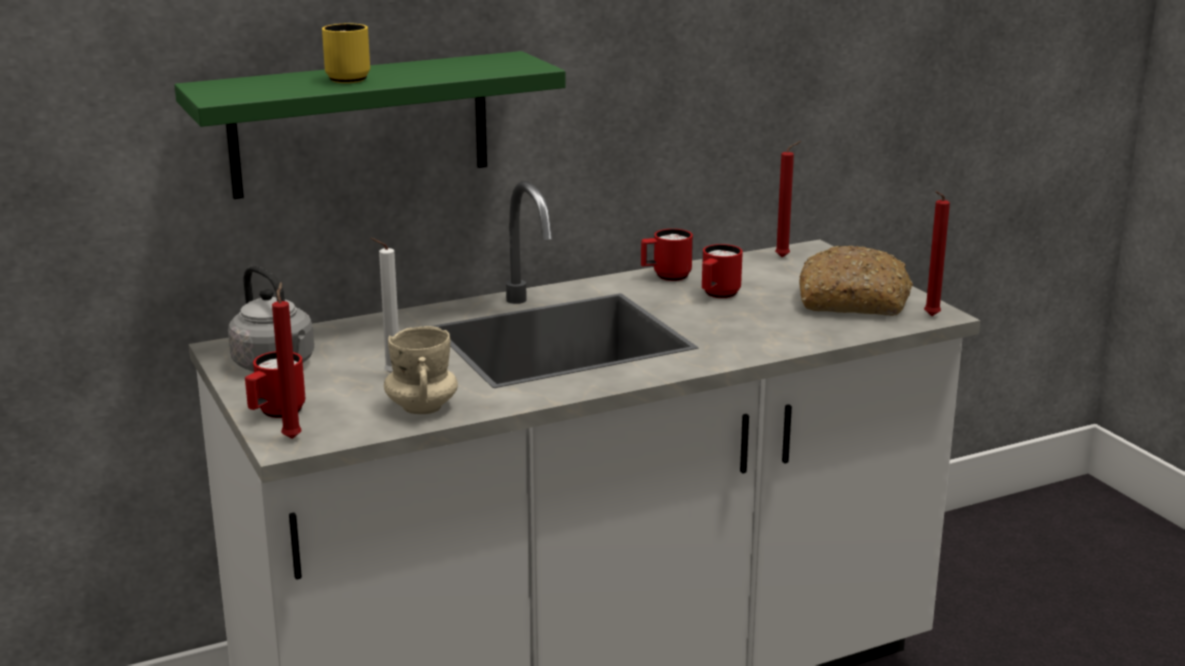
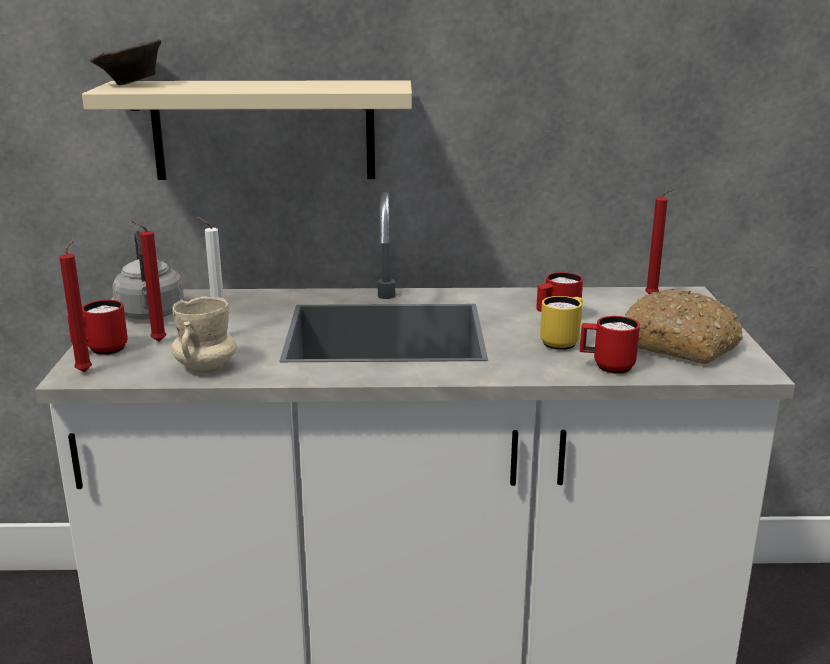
camera: 25 degrees right, 0 degrees up
green shelf [174,51,566,199] -> beige shelf [82,80,412,180]
yellow mug [322,24,370,83] -> yellow mug moved to [540,296,583,350]
red mug [641,229,693,281] -> red mug moved to [580,316,640,374]
red candle [924,191,950,316] -> red candle moved to [131,221,167,342]
none -> brown bowl [90,39,161,85]

